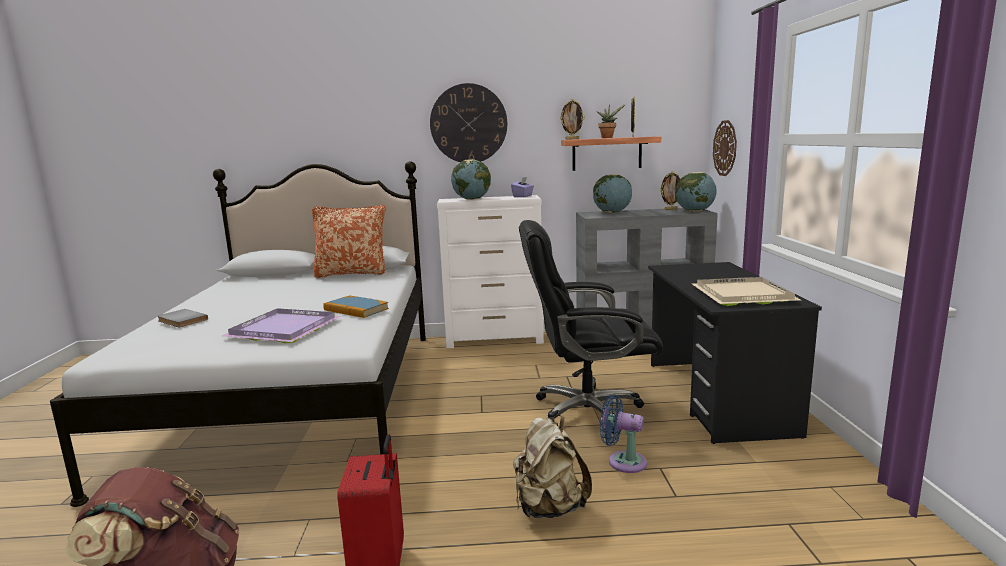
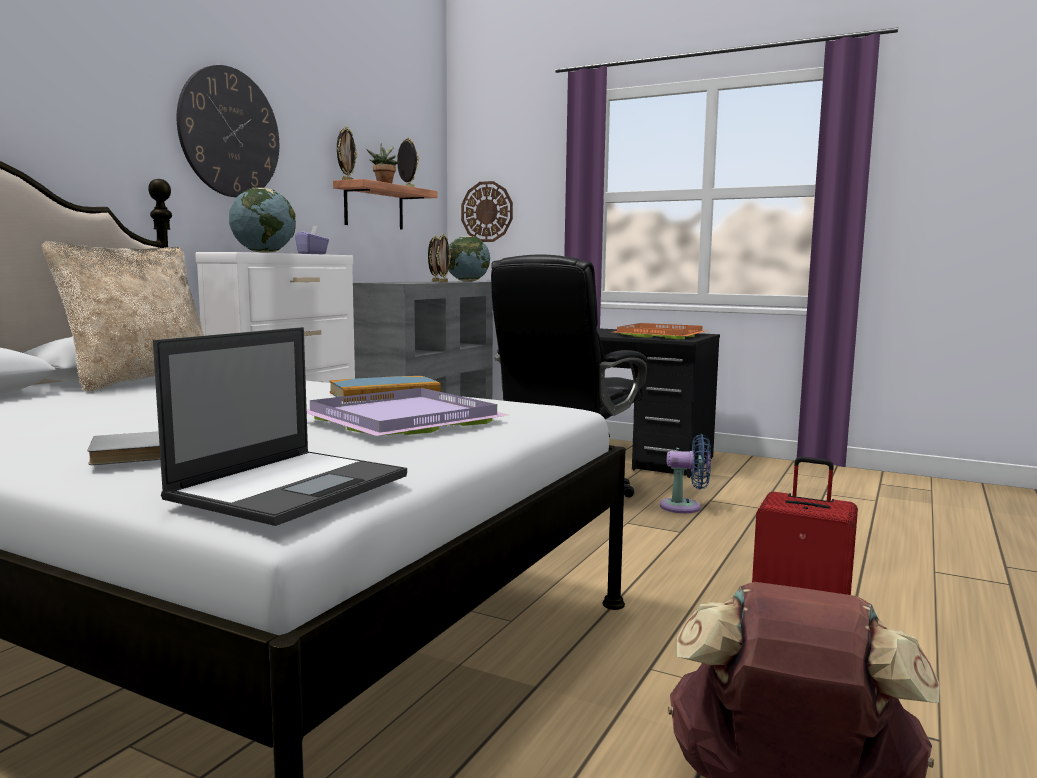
camera: 60 degrees left, 5 degrees down
orange pillow [312,204,386,278] -> beige pillow [41,241,205,392]
beige backpack [513,415,592,518] -> none
globe [593,174,632,213] -> none
blue fan [600,394,647,473] -> blue fan turned 135 degrees counterclockwise [660,434,711,513]
beige tray [692,277,801,306] -> orange tray [615,323,705,339]
none -> laptop [153,327,407,526]
none -> picture frame [435,233,451,283]

